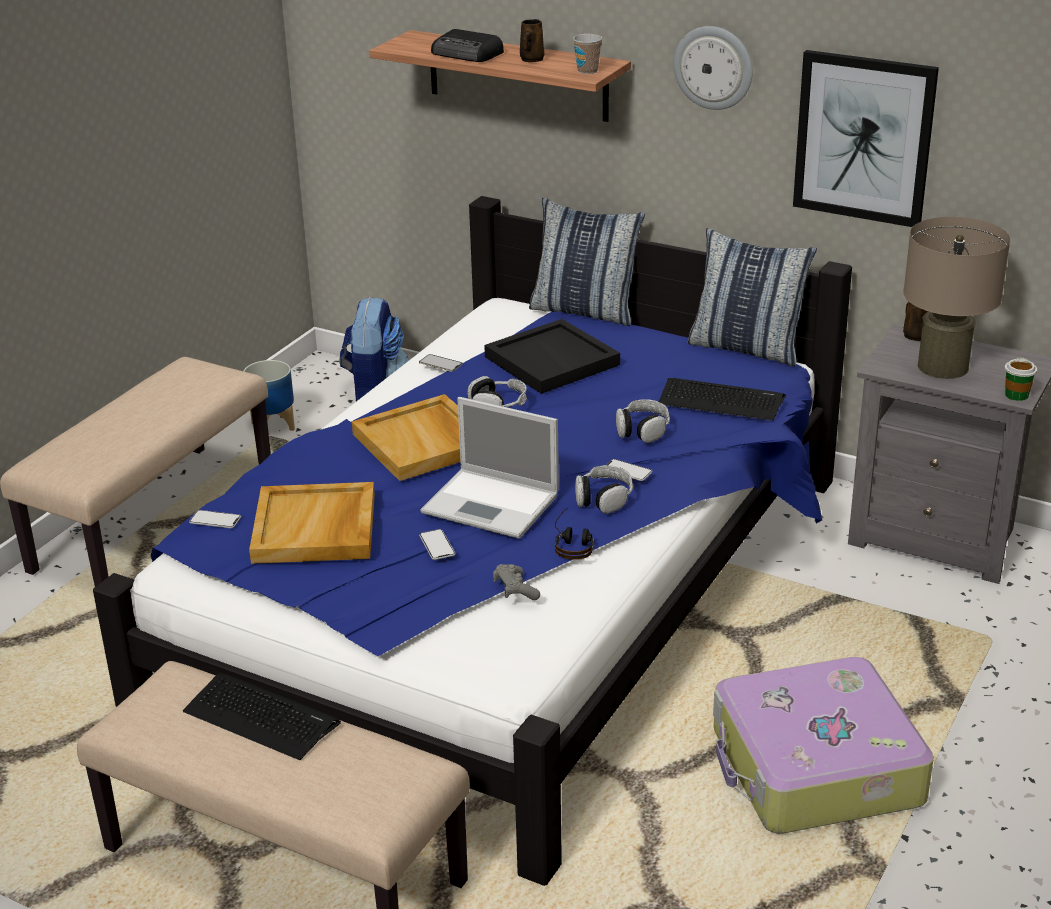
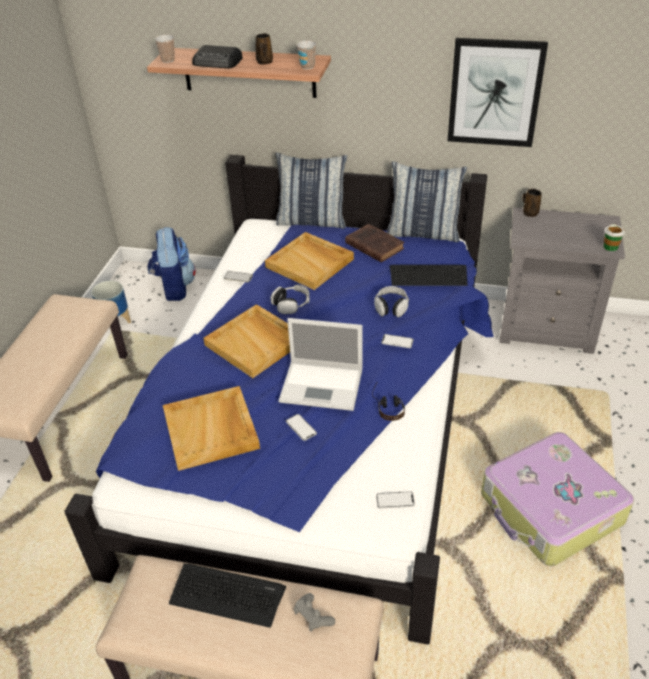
camera: 15 degrees left, 10 degrees up
phone [189,510,241,528] -> phone moved to [376,491,415,508]
black tray [484,319,620,394] -> beige tray [265,232,354,290]
grey game controller [493,564,540,600] -> grey game controller moved to [294,593,335,632]
headphones [575,465,633,514] -> none
wall clock [673,26,753,110] -> none
beige table lamp [903,217,1010,379] -> none
none -> cup [155,35,175,63]
none -> brown book [345,224,404,263]

